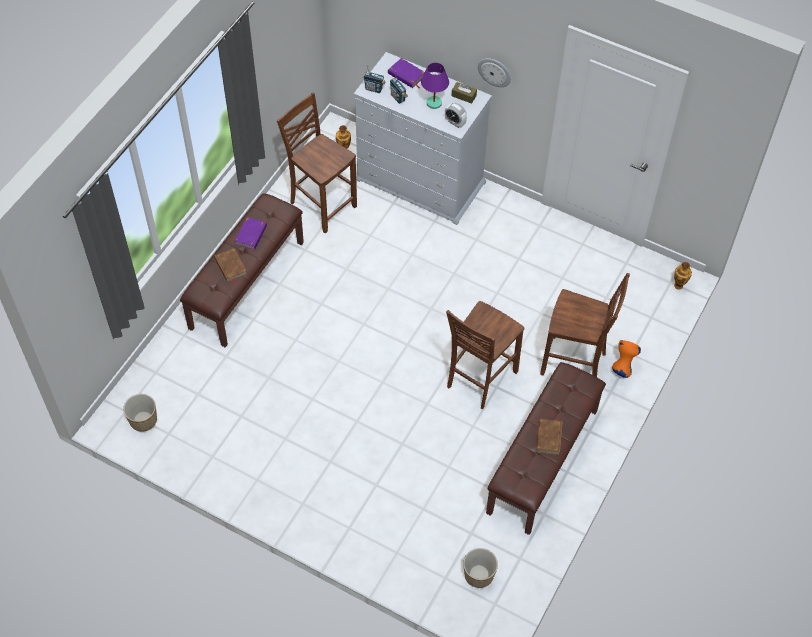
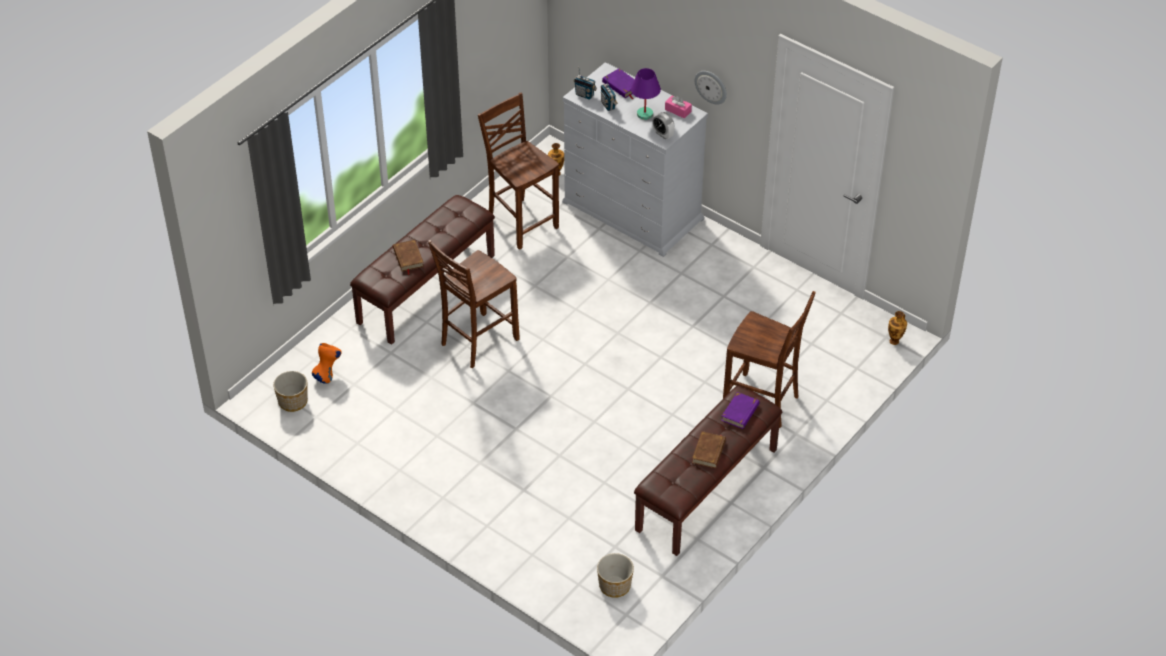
camera: 10 degrees right, 10 degrees down
purple book [235,217,267,250] -> purple book moved to [721,392,759,429]
brown chair [446,301,524,409] -> brown chair moved to [428,240,520,368]
brown tissue box [452,82,477,104] -> pink tissue box [665,95,692,119]
orange vase [612,340,641,378] -> orange vase moved to [312,343,342,384]

